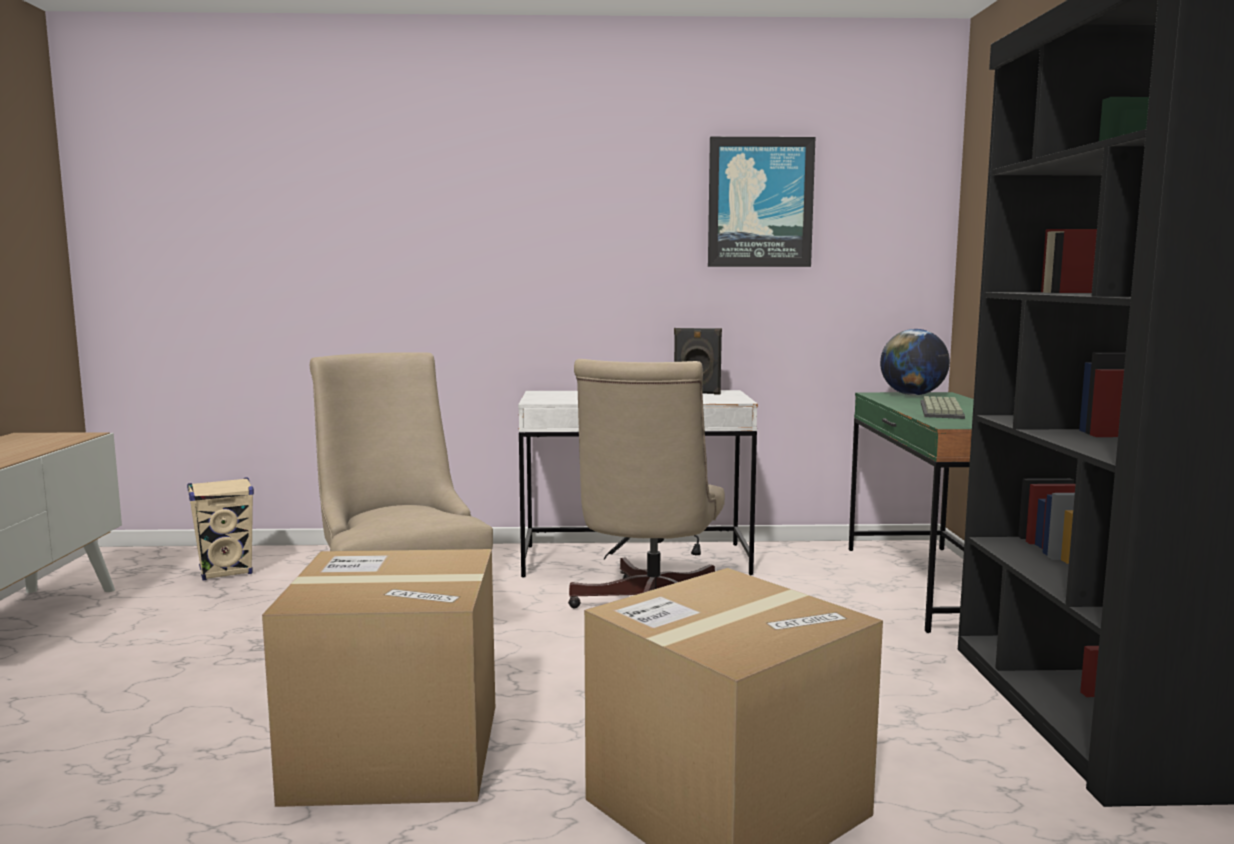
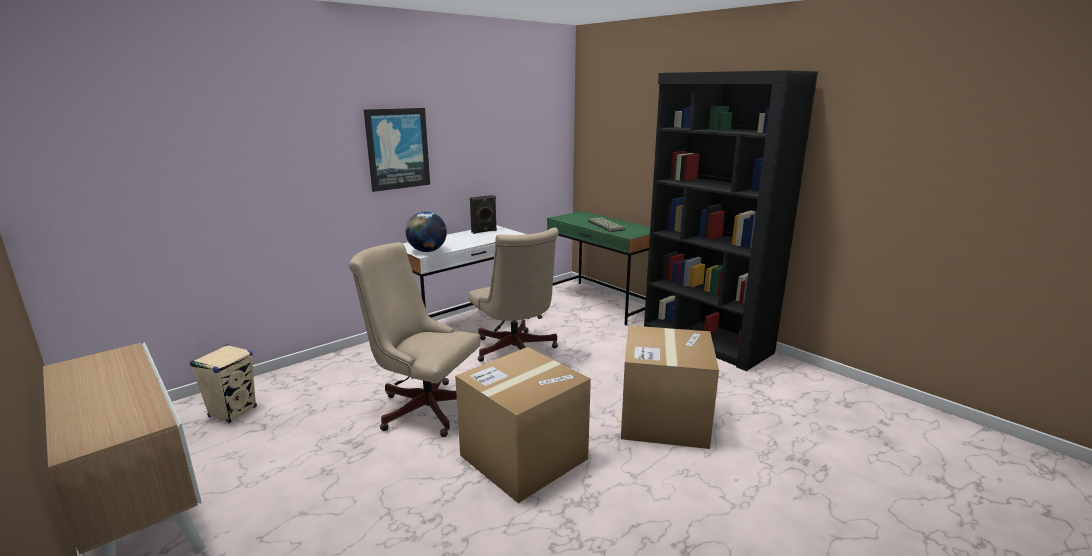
camera: 40 degrees left, 10 degrees up
picture [708,137,815,267] -> picture moved to [364,108,430,192]
globe [880,329,950,395] -> globe moved to [406,212,447,252]

